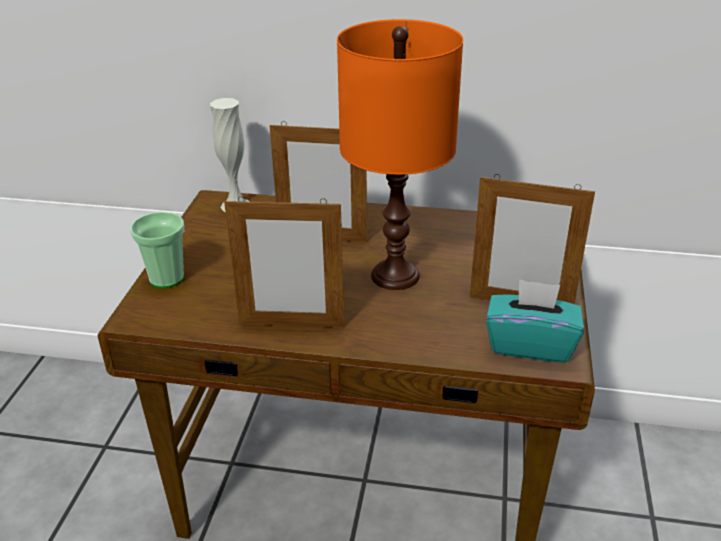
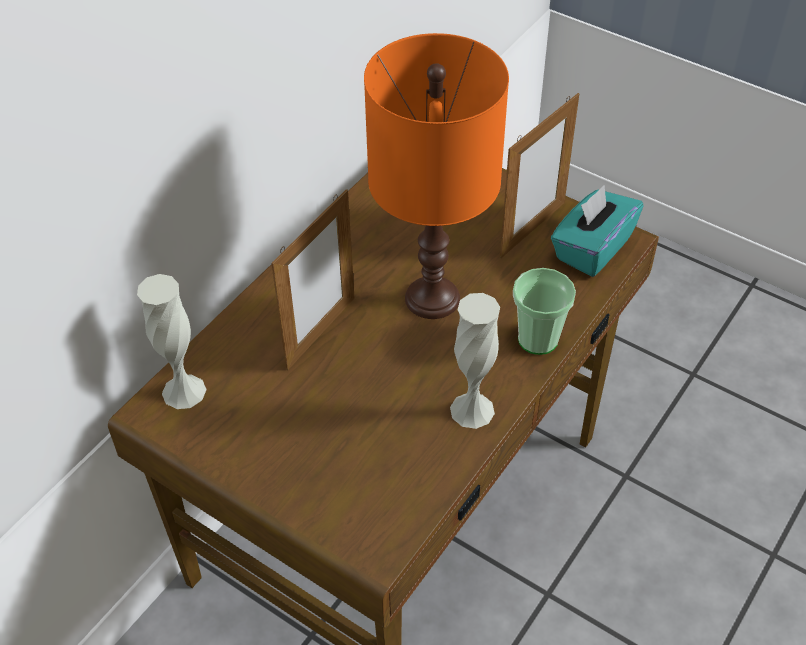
camera: 65 degrees left, 15 degrees up
cup [130,212,184,288] -> cup moved to [513,268,576,355]
picture frame [224,197,344,328] -> white vase [450,293,500,429]

